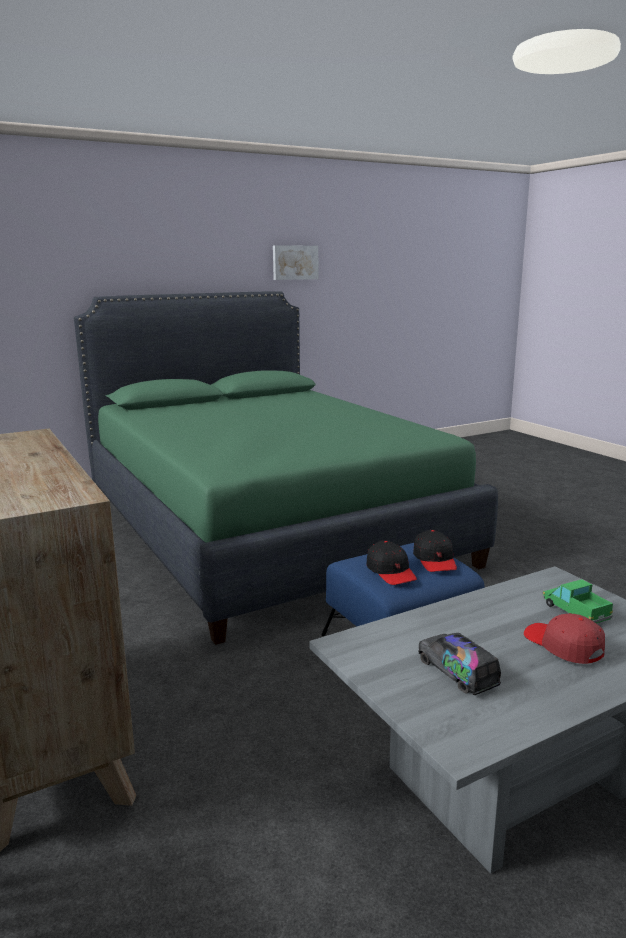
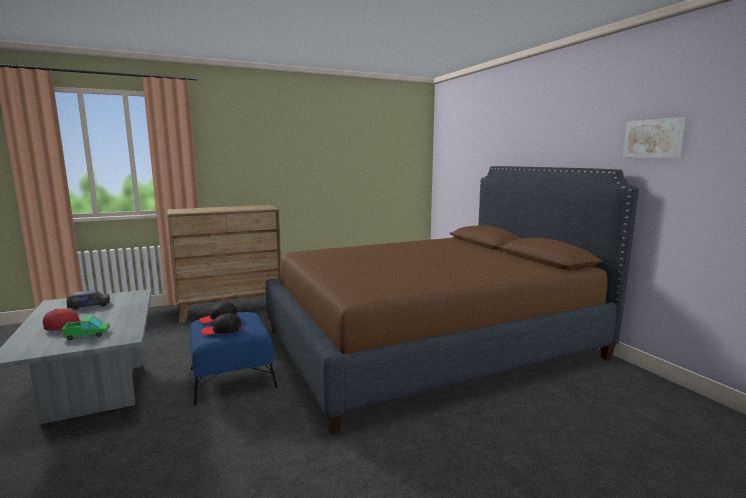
camera: 95 degrees right, 5 degrees down
green bed [74,291,498,645] -> brown bed [265,166,639,435]

